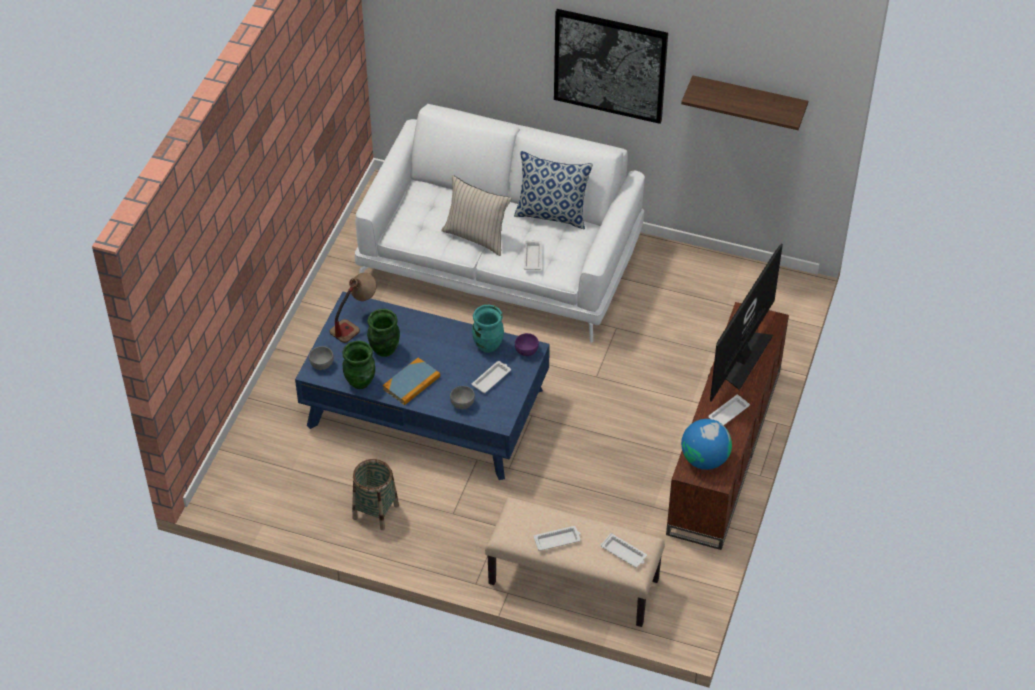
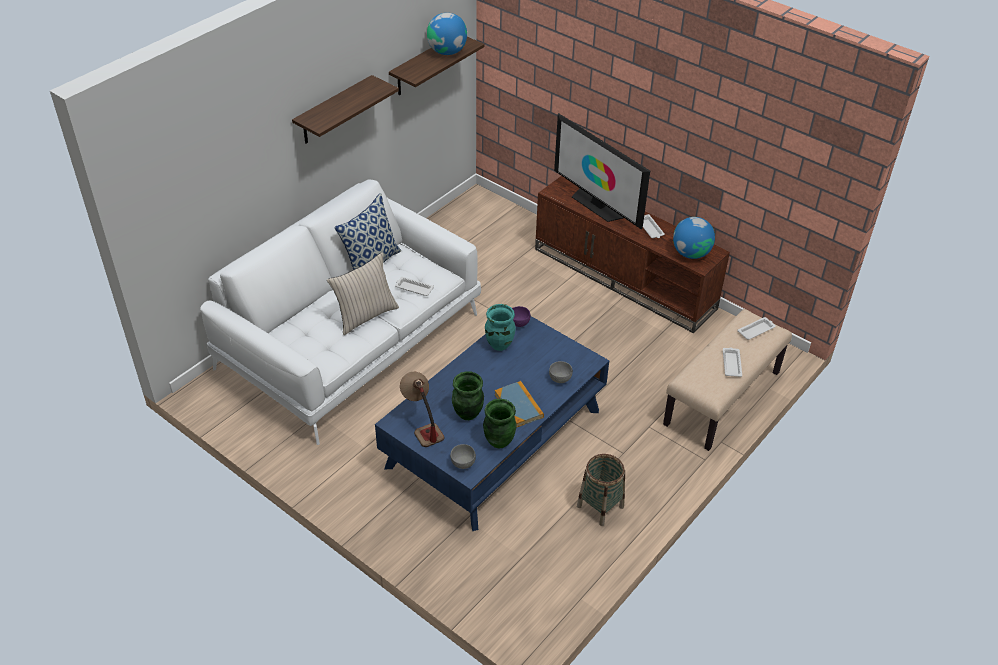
camera: 70 degrees left, 5 degrees down
white tray [472,361,511,393] -> none
picture [554,9,668,124] -> shelf [292,75,399,143]
none -> globe [427,13,467,55]

